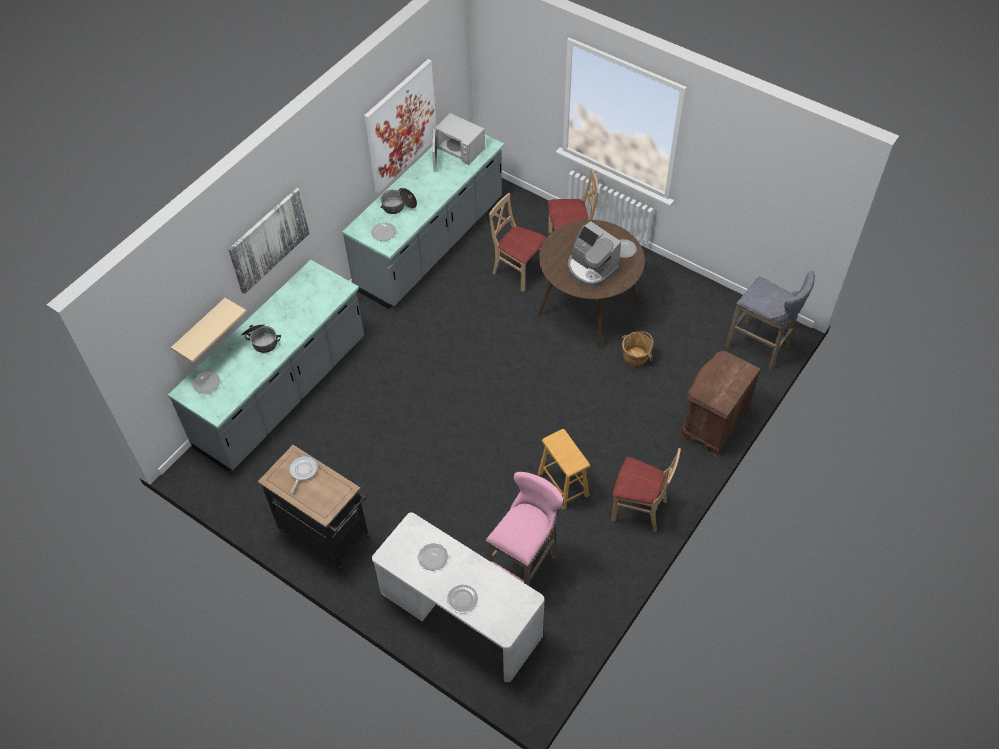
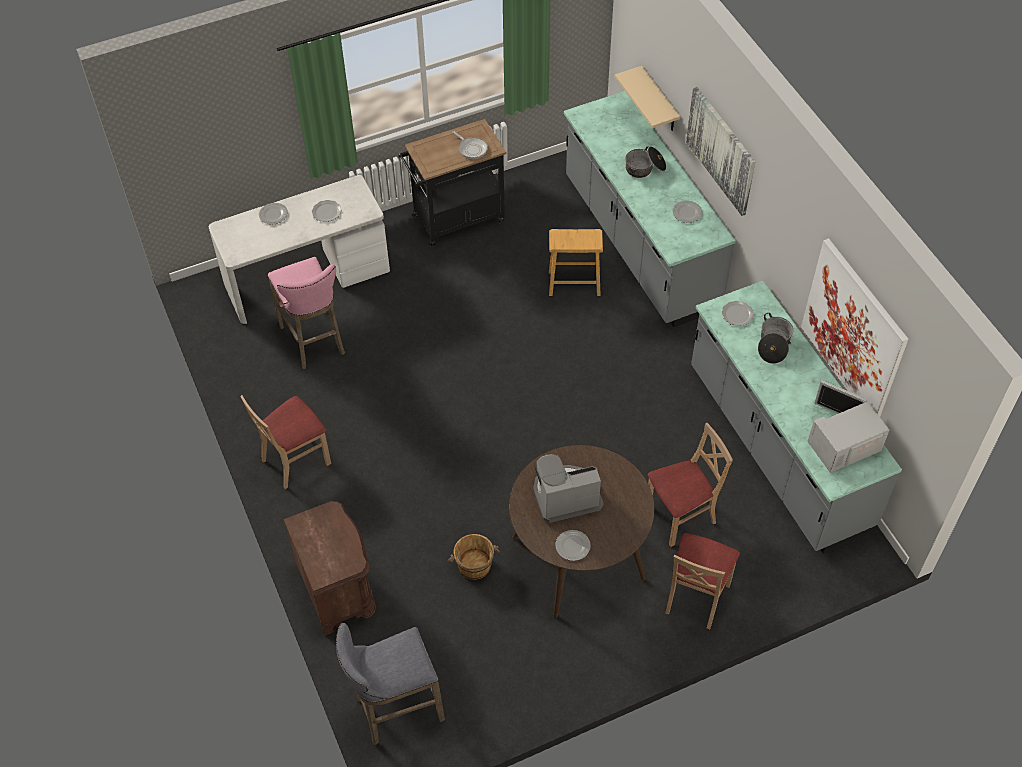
camera: 120 degrees right, 0 degrees up
plate [192,372,220,394] -> plate moved to [672,201,702,223]
brown stool [538,429,590,509] -> brown stool moved to [549,229,603,296]

